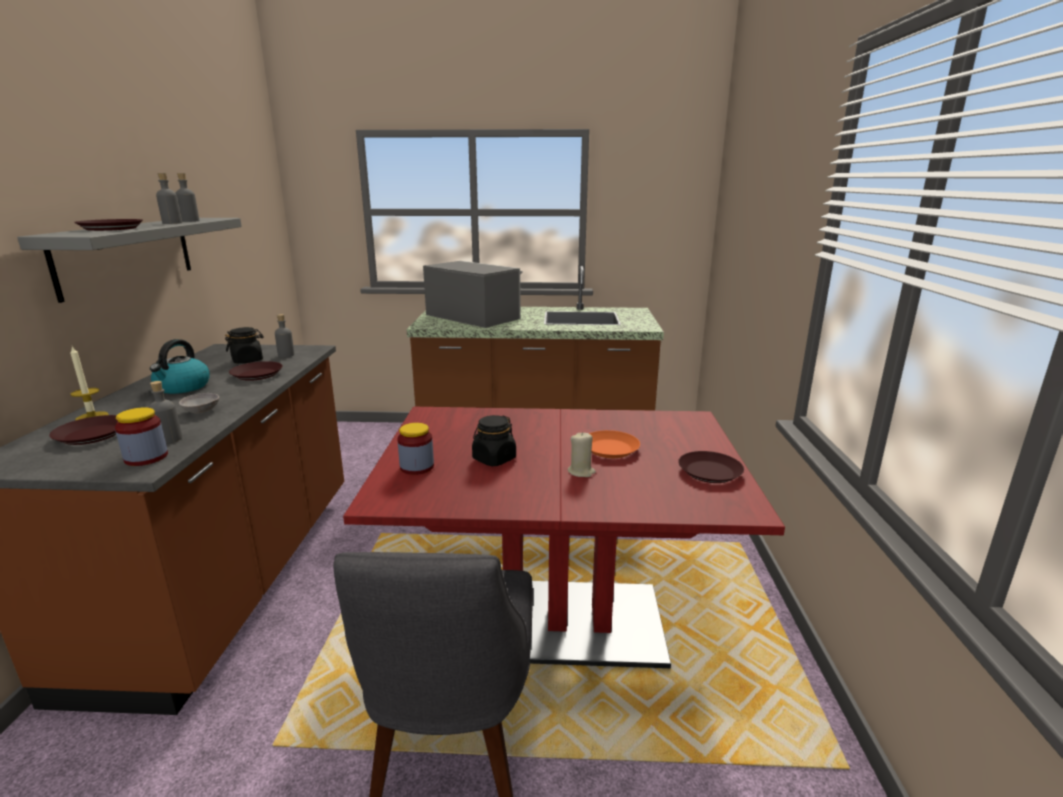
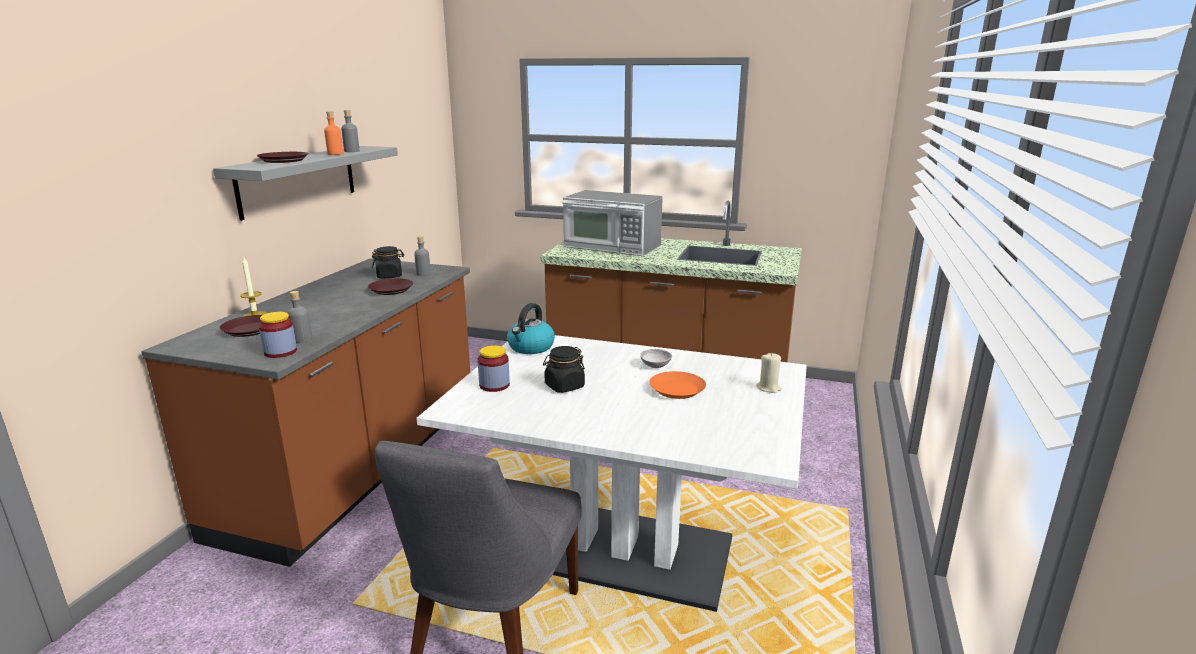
camera: 15 degrees right, 0 degrees up
kettle [150,339,210,394] -> kettle moved to [507,303,555,354]
grey bottle [156,173,182,224] -> orange bottle [324,111,344,155]
grey bowl [179,393,219,413] -> grey bowl moved to [640,349,672,368]
red dining table [343,407,785,668] -> white dining table [416,335,807,612]
microwave [423,261,523,328] -> microwave turned 150 degrees clockwise [562,190,663,256]
beige candle [567,432,596,477] -> beige candle moved to [756,353,782,393]
brown plate [678,451,744,483] -> none

